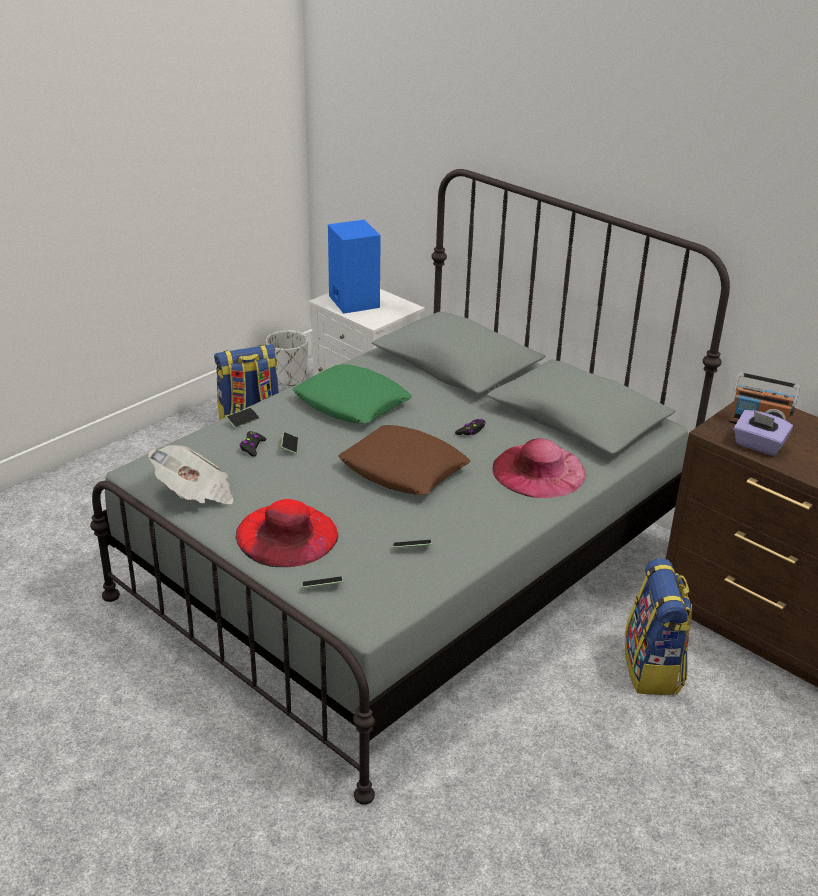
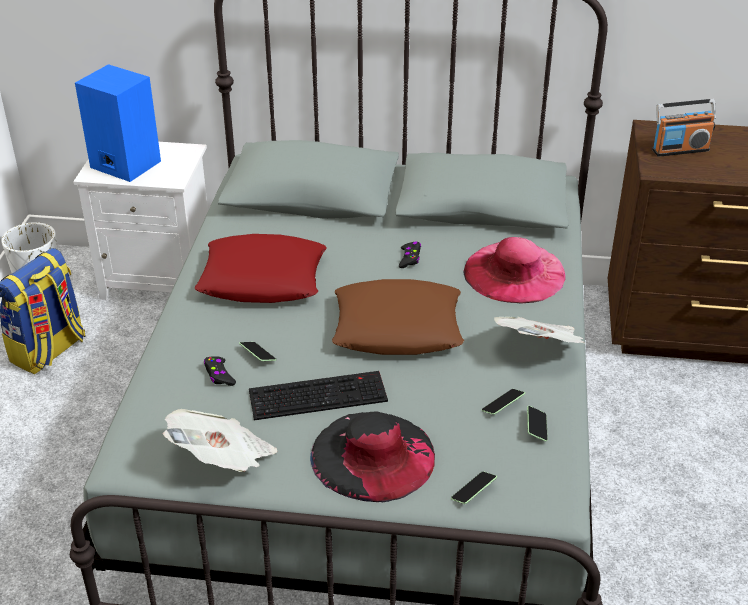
camera: 35 degrees left, 5 degrees up
phone [226,408,259,428] -> phone moved to [527,406,548,441]
red hat [235,499,338,567] -> black hat [310,411,435,502]
green pillow [292,364,412,423] -> red pillow [195,234,327,303]
backpack [625,558,692,695] -> none
purple tissue box [734,410,793,456] -> none
none -> keyboard [249,371,388,420]
none -> newspaper [494,317,584,343]

